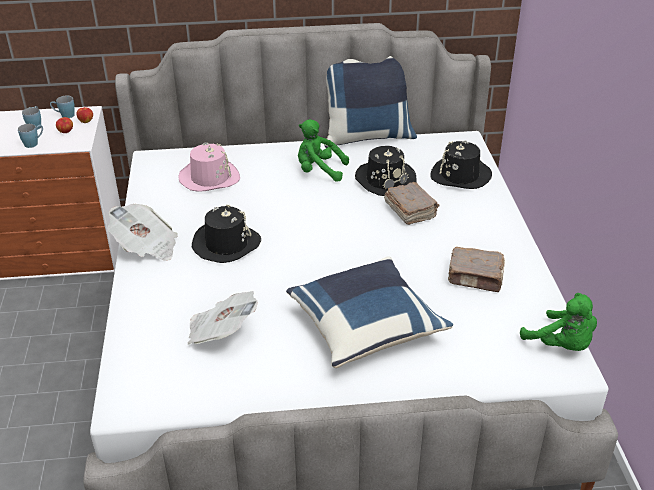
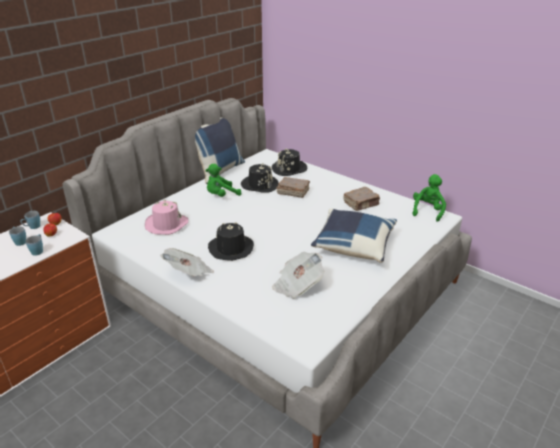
camera: 45 degrees left, 5 degrees down
green plush toy [520,293,597,351] -> green plush toy turned 75 degrees counterclockwise [412,174,446,222]

